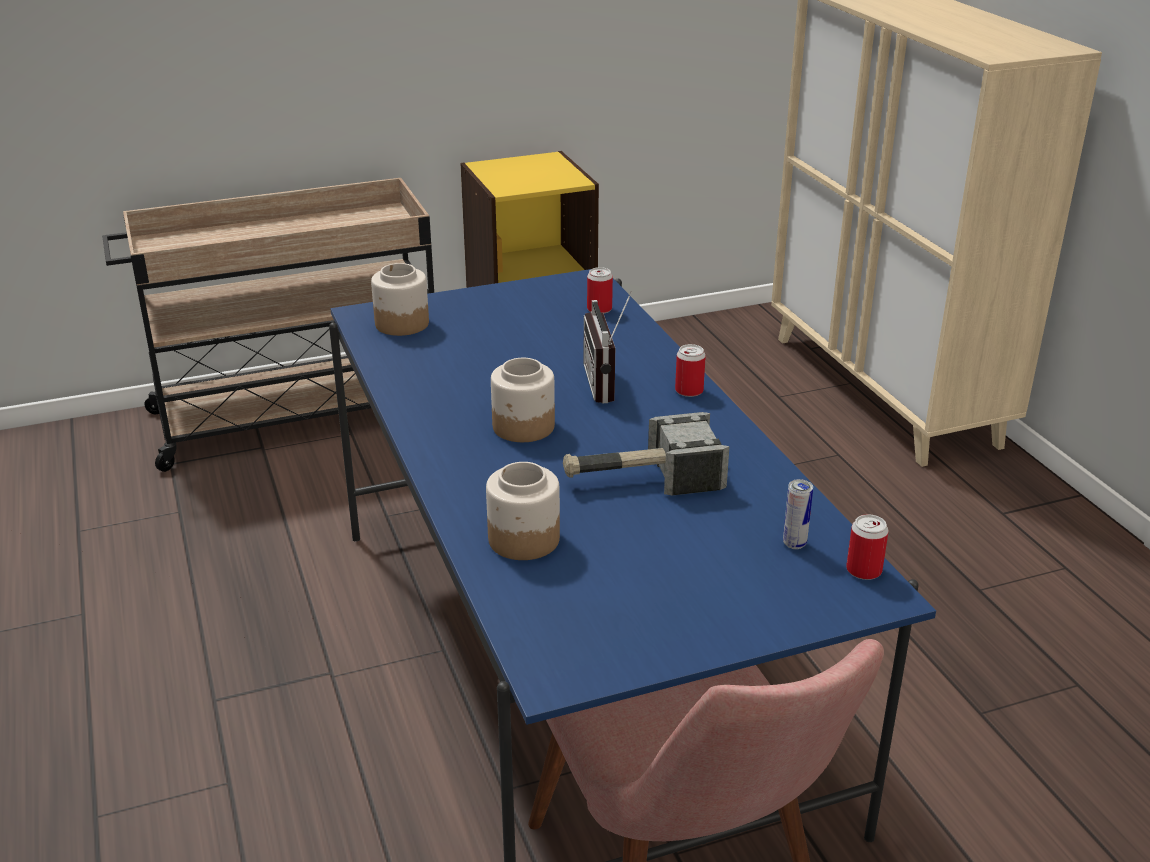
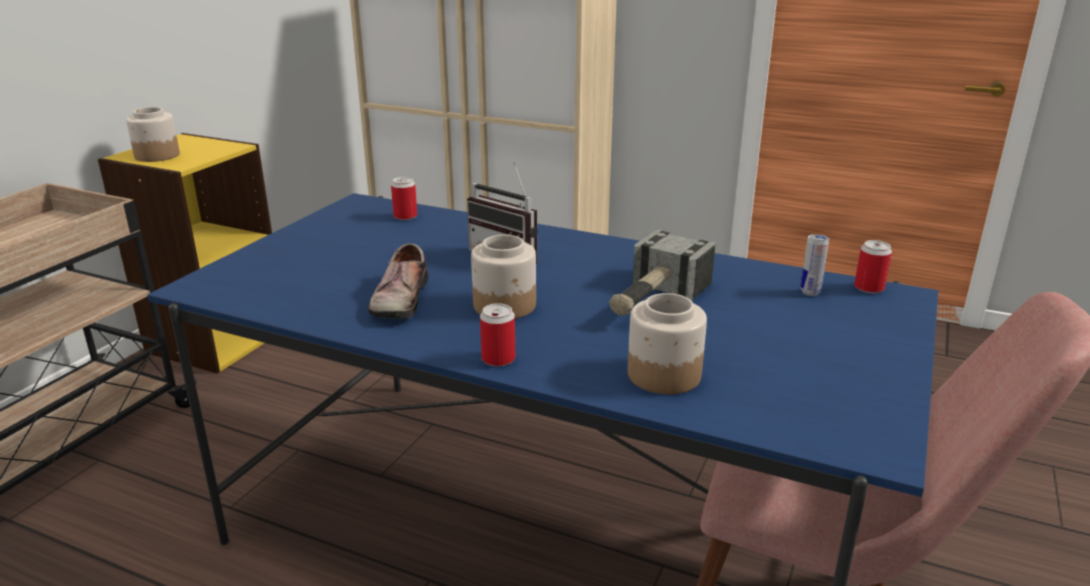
camera: 45 degrees left, 5 degrees down
jar [371,263,429,336] -> jar moved to [126,107,180,162]
can [675,344,706,397] -> can moved to [480,303,515,366]
none -> shoe [368,244,429,319]

